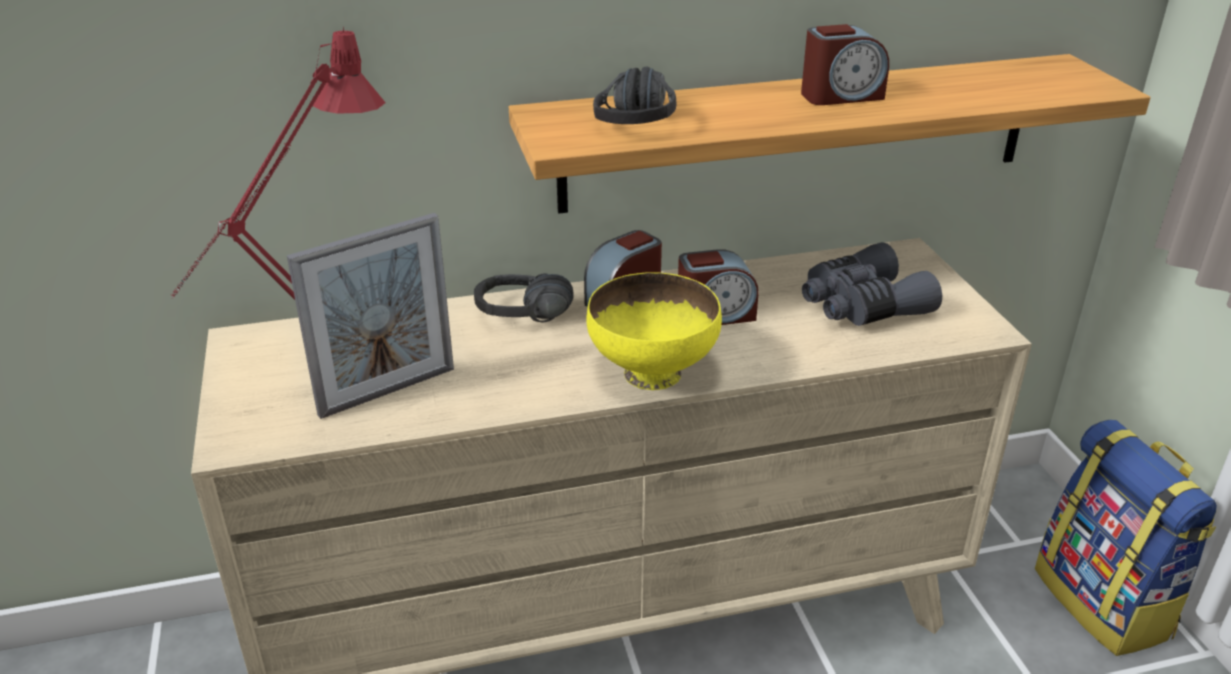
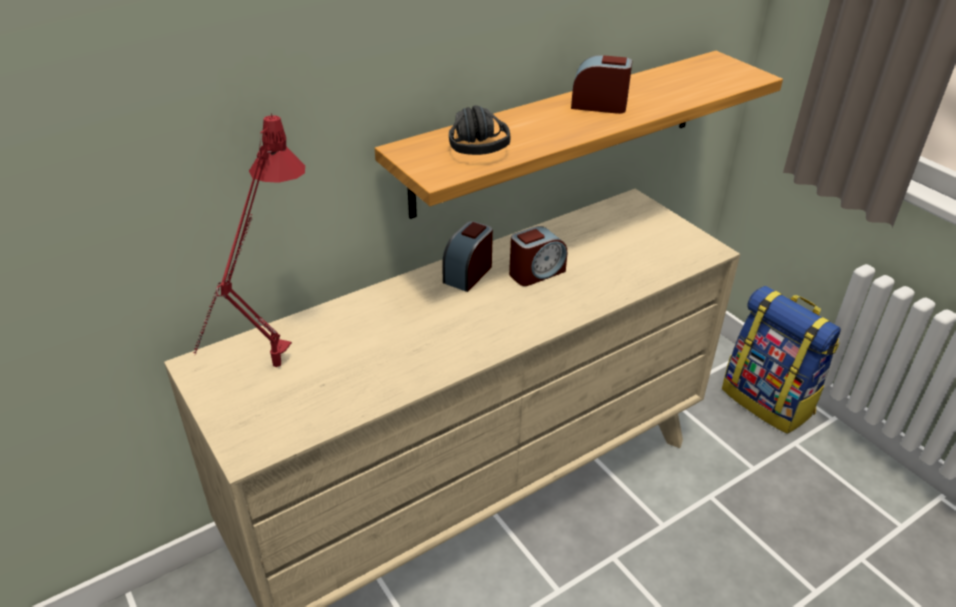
camera: 20 degrees left, 5 degrees up
picture frame [287,213,454,419] -> none
black headphones [474,273,574,322] -> none
yellow bowl [586,273,722,390] -> none
alarm clock [801,24,889,105] -> alarm clock turned 135 degrees counterclockwise [571,55,632,114]
grey binoculars [802,242,942,326] -> none

